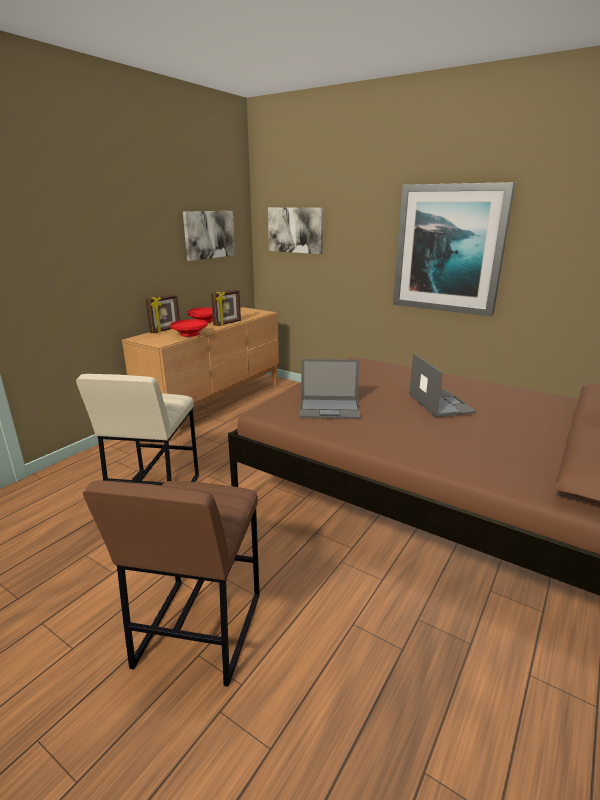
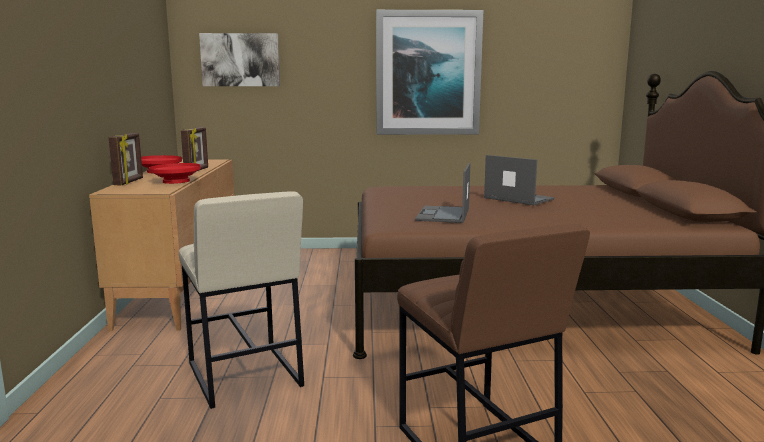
camera: 35 degrees left, 10 degrees down
picture [183,211,235,261] -> none
laptop [299,359,361,419] -> laptop turned 135 degrees clockwise [415,163,470,223]

